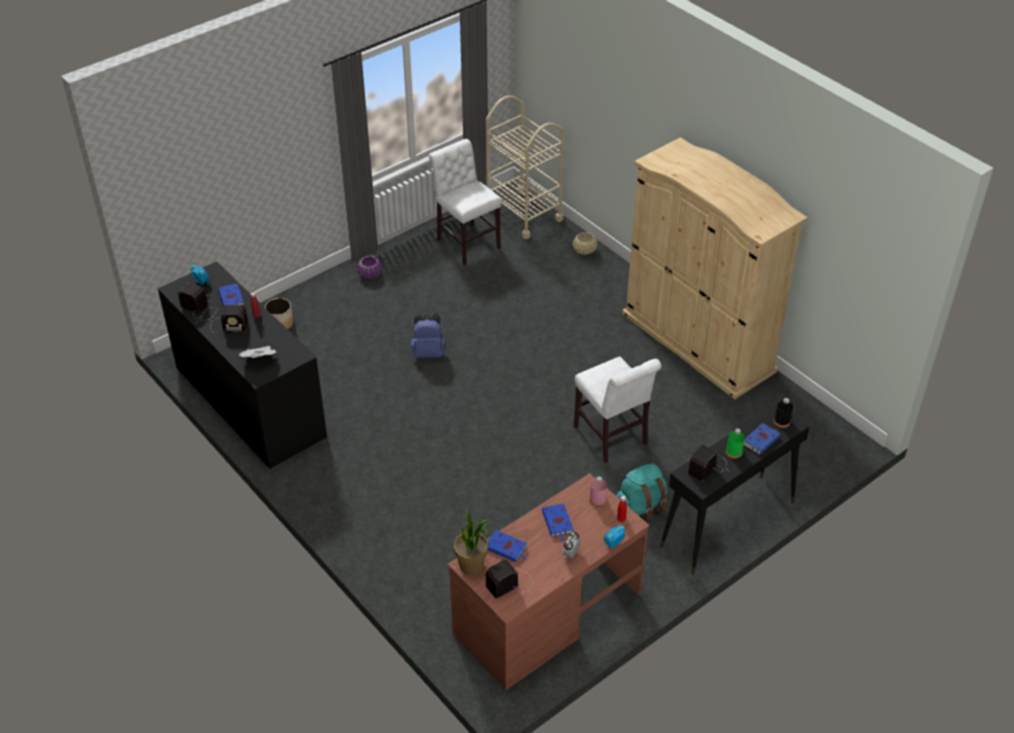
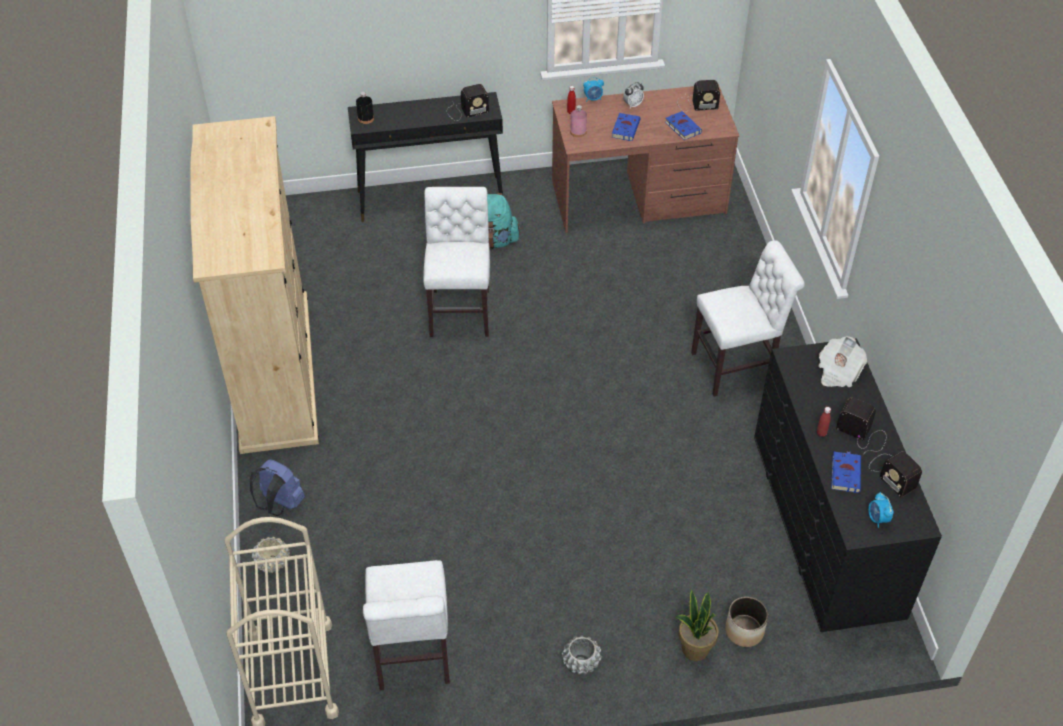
camera: 150 degrees left, 5 degrees up
purple planter [357,256,382,279] -> grey planter [562,635,602,675]
blue backpack [411,312,445,358] -> blue backpack moved to [250,459,305,516]
potted plant [454,509,491,575] -> potted plant moved to [675,590,719,661]
green bottle [726,428,745,459] -> none
blue book [744,423,780,455] -> none
none -> white chair [691,240,805,397]

